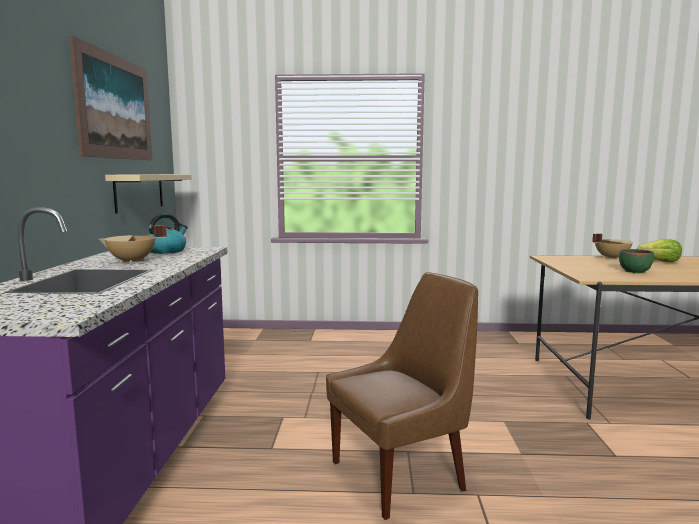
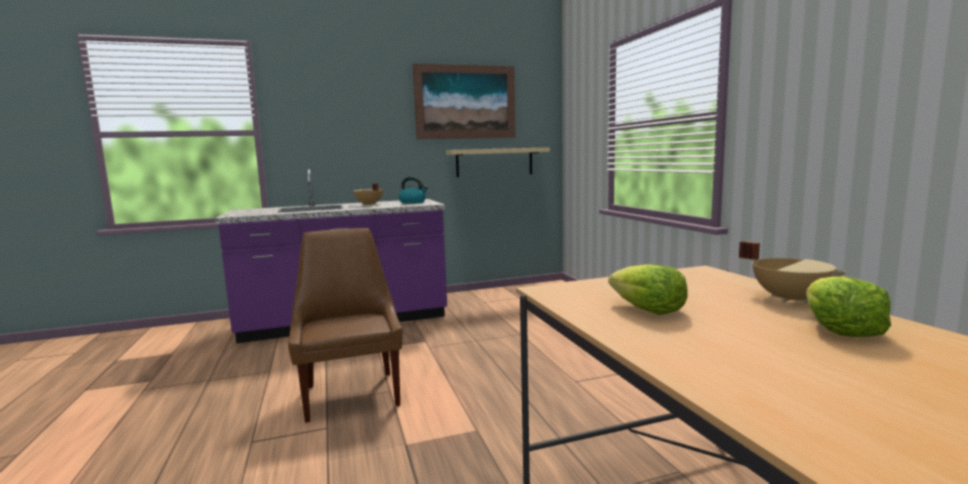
camera: 70 degrees right, 0 degrees up
brown chair [326,272,478,520] -> brown chair turned 150 degrees counterclockwise [288,228,403,423]
green bowl [619,249,654,273] -> lettuce [608,264,688,315]

